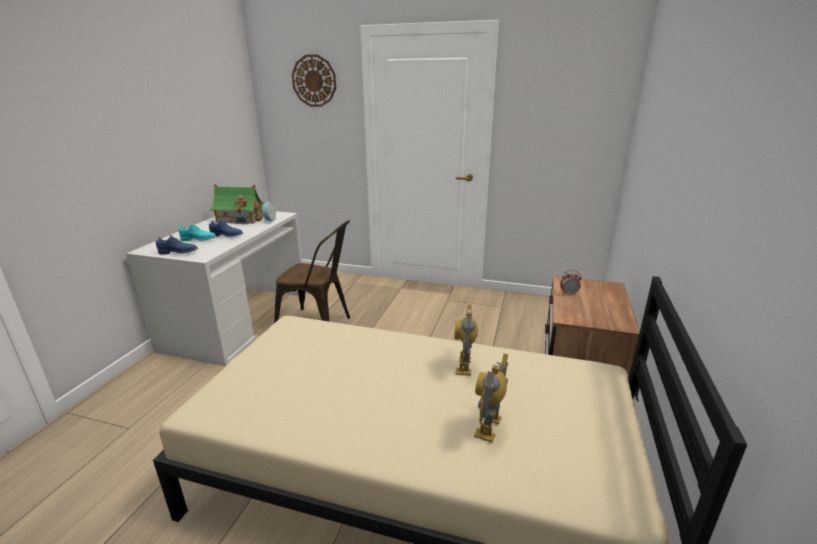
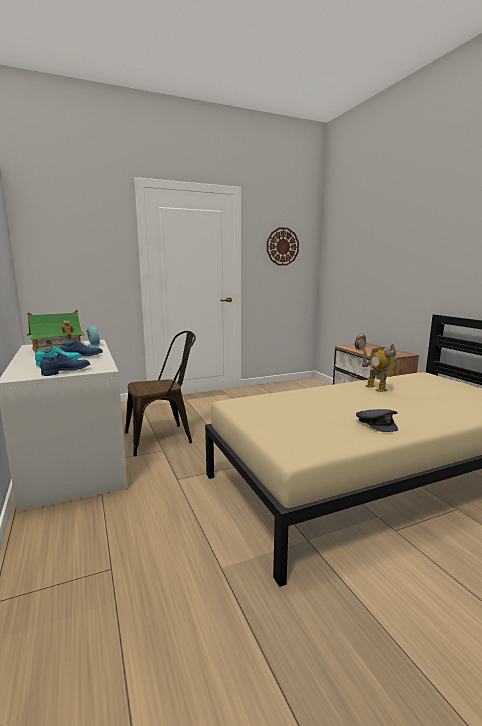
camera: 40 degrees left, 10 degrees down
wall clock [292,54,336,107] -> wall clock moved to [267,227,299,266]
toy robot [474,353,508,442] -> none
none -> grey cap [356,409,398,432]

